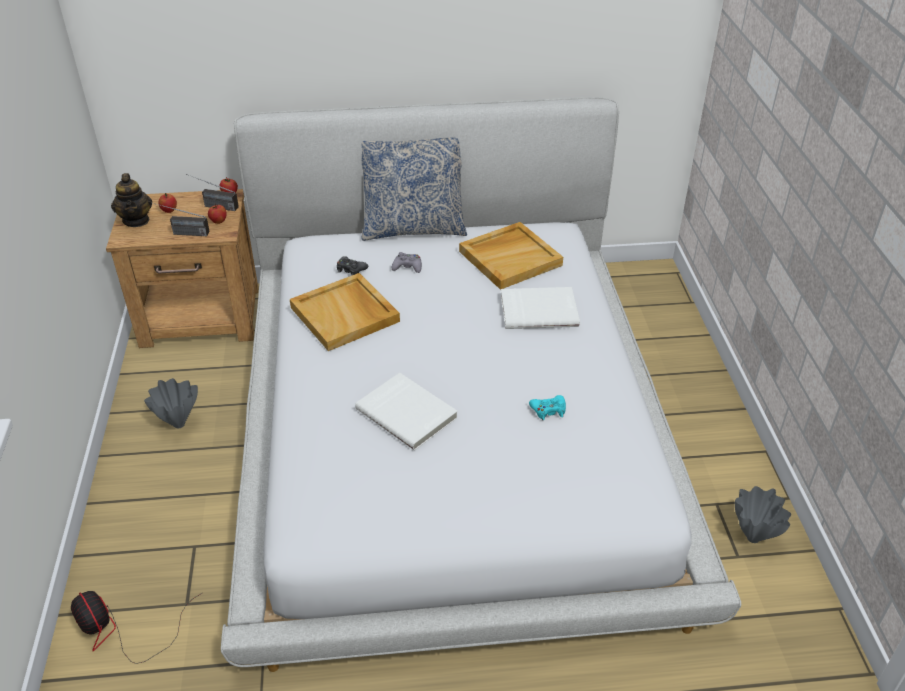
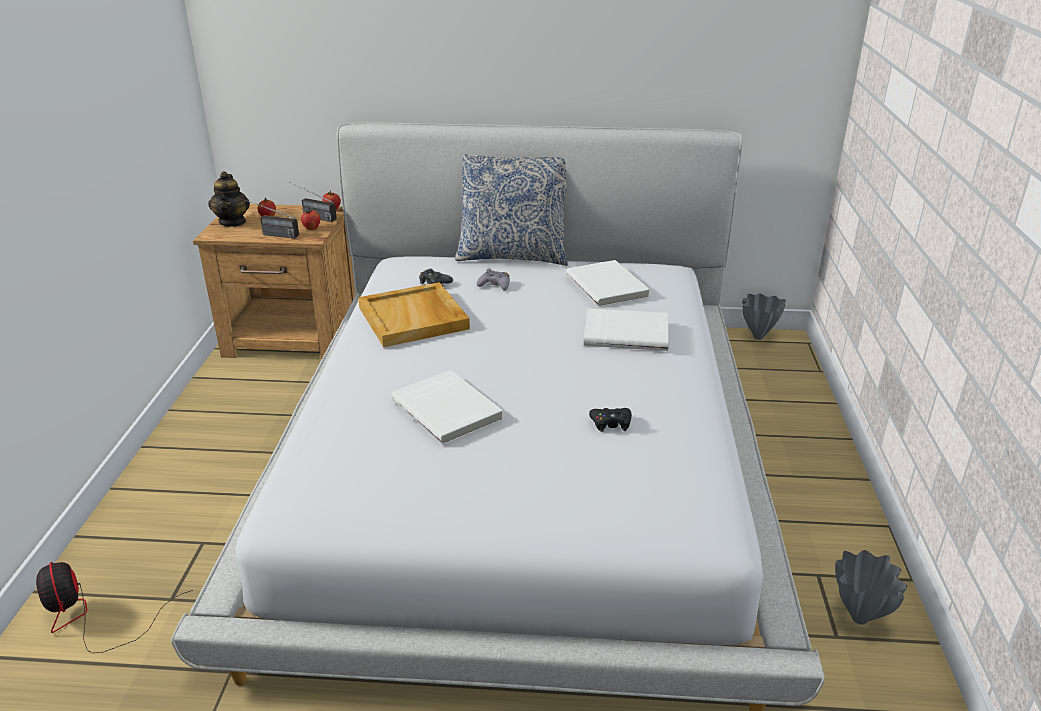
camera: 10 degrees right, 10 degrees down
grey vase [144,378,198,428] -> grey vase moved to [742,294,786,340]
beige tray [459,222,563,290] -> white book [566,260,650,307]
turquoise game controller [529,395,566,420] -> black game controller [589,408,632,432]

